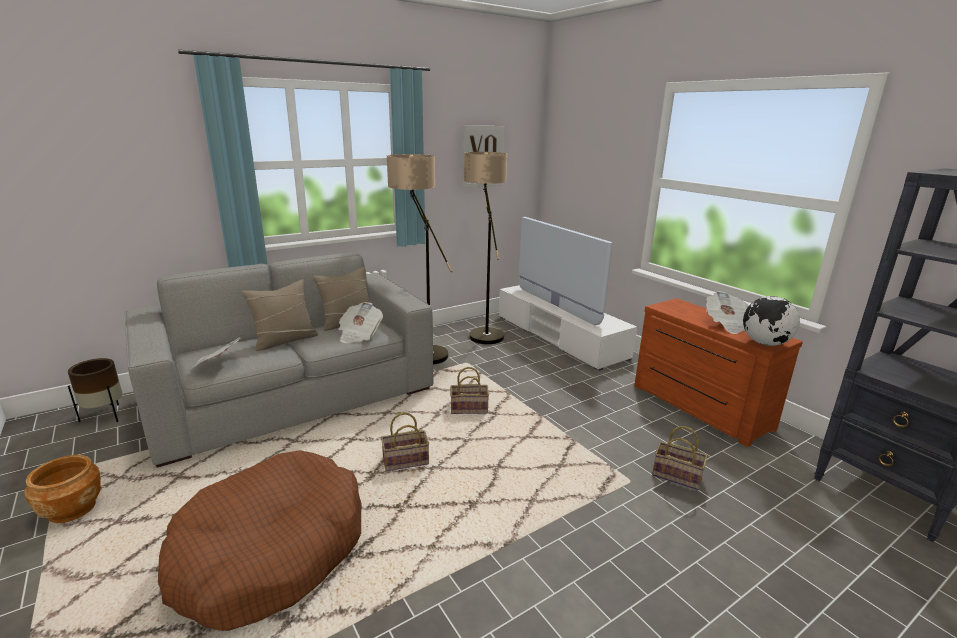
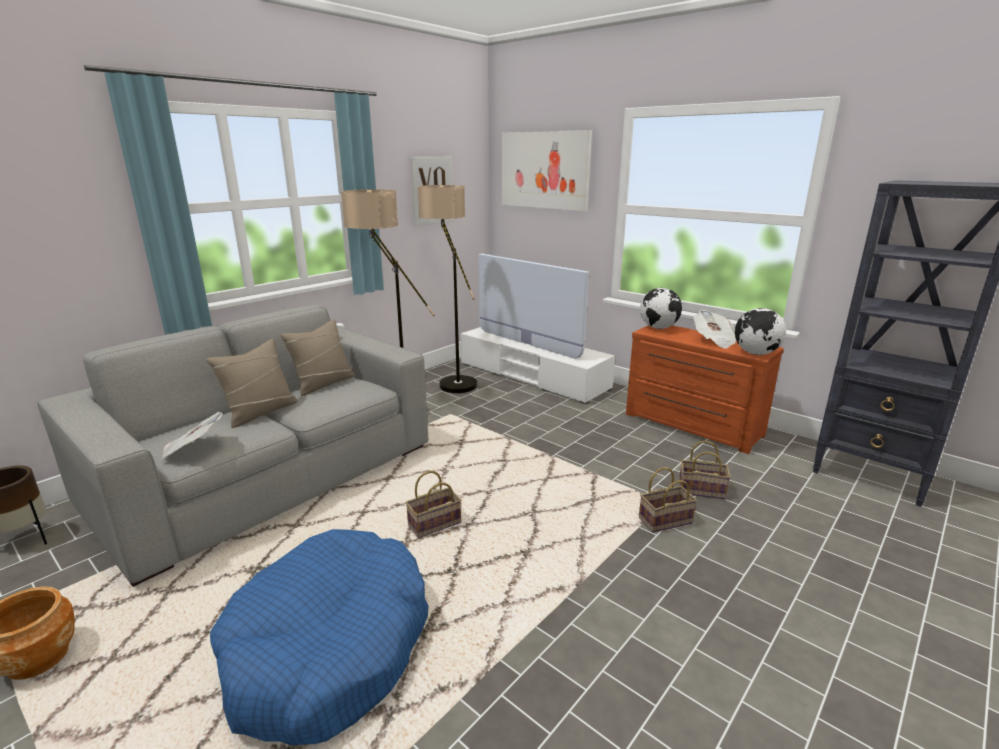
camera: 15 degrees left, 0 degrees up
brown dog bed [158,450,362,631] -> blue dog bed [210,529,429,745]
newspaper [338,302,383,343] -> none
basket [450,367,489,414] -> basket moved to [639,467,697,533]
none -> picture [501,130,592,211]
none -> globe [640,288,682,329]

